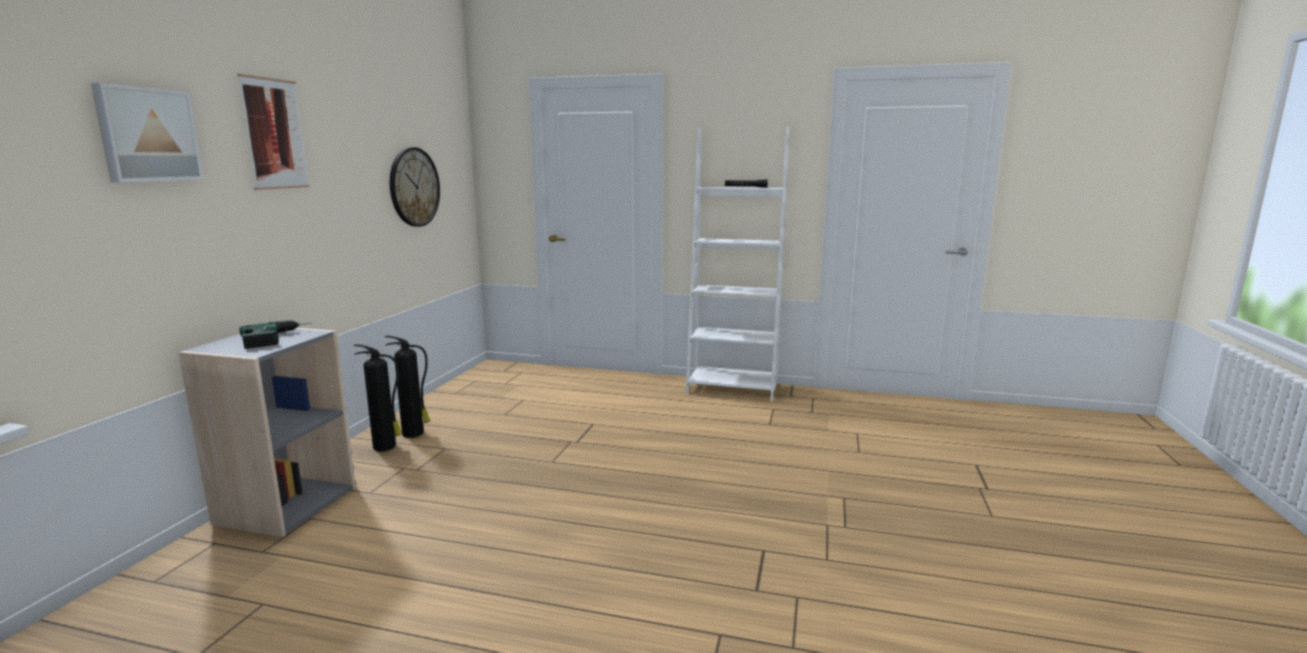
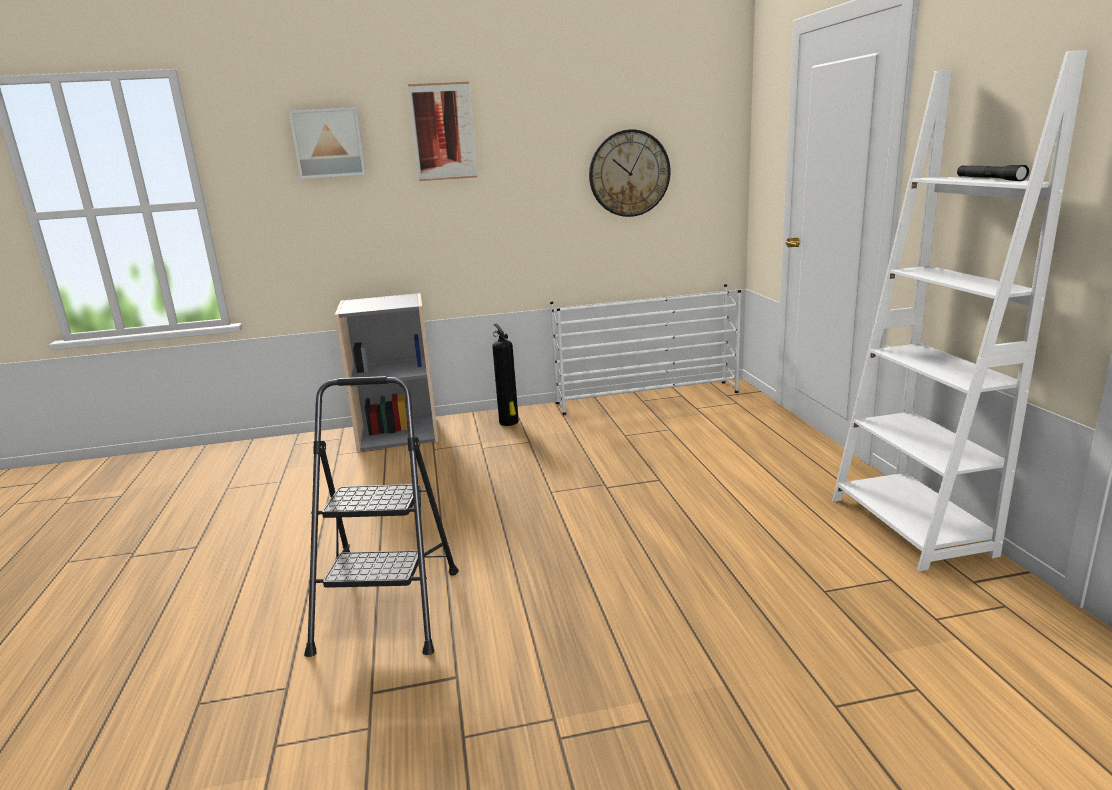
camera: 65 degrees right, 5 degrees up
power drill [239,320,311,349] -> none
fire extinguisher [385,335,431,438] -> none
none -> black step ladder [304,376,459,657]
none -> white shoe rack [550,284,741,415]

